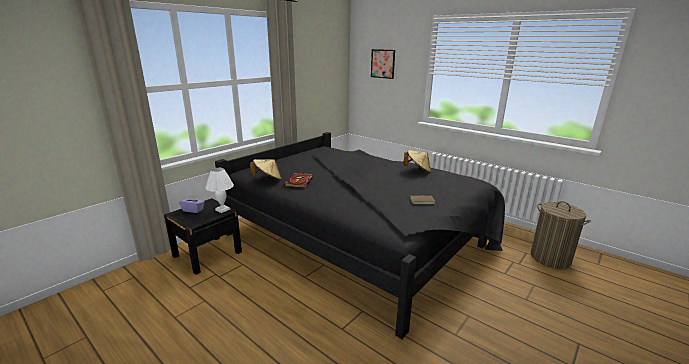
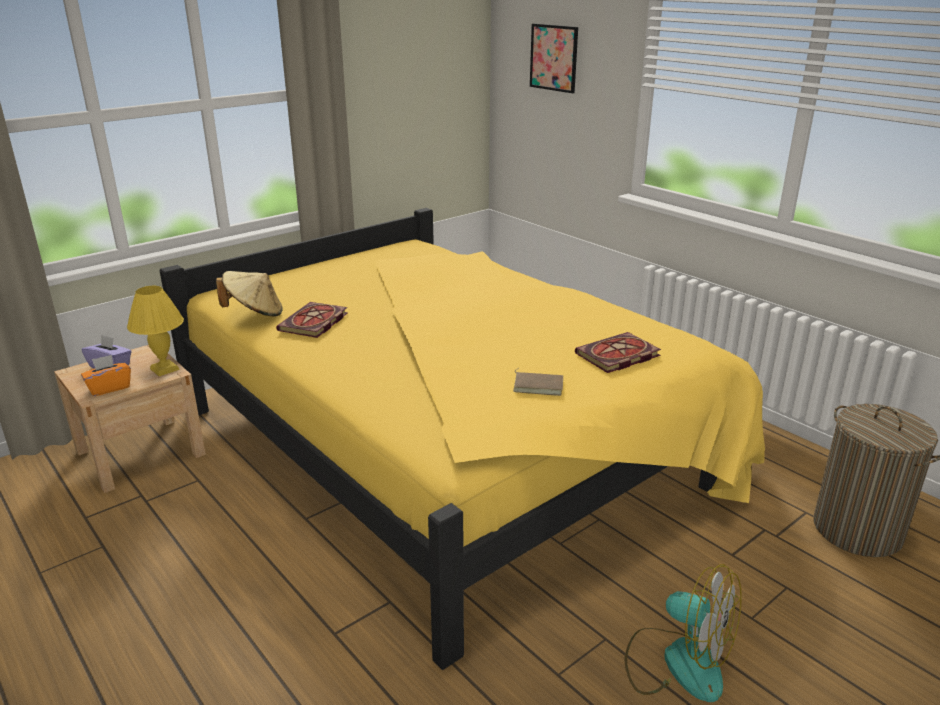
camera: 10 degrees right, 5 degrees up
black nightstand [164,198,242,275] -> beige nightstand [54,345,206,493]
white table lamp [206,168,234,213] -> yellow table lamp [127,286,184,376]
black bed [215,132,505,339] -> yellow bed [159,208,765,670]
beige hat [404,150,431,173] -> none
none -> orange tissue box [81,355,131,396]
none -> book [575,332,661,373]
none -> fan [625,564,742,702]

